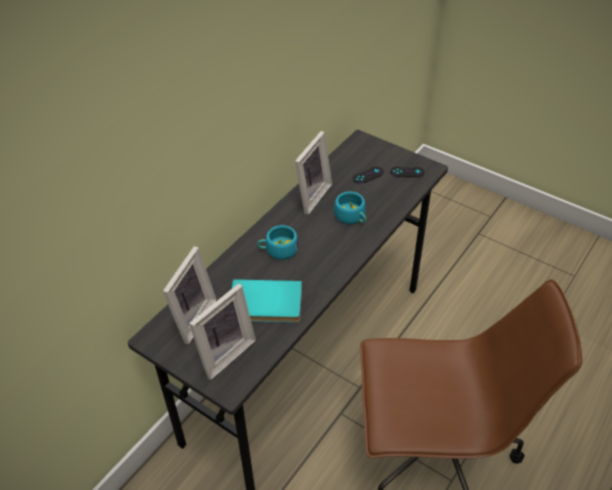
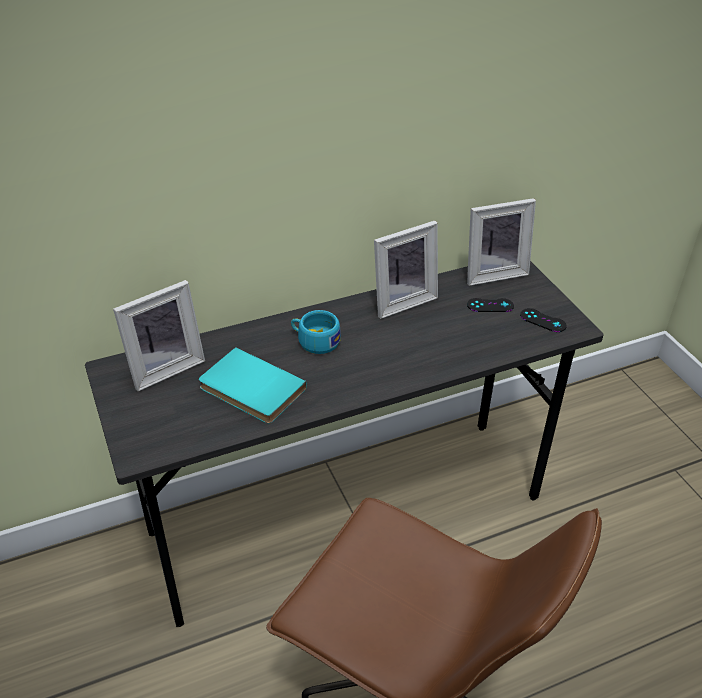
camera: 30 degrees right, 5 degrees down
picture frame [189,283,256,380] -> picture frame moved to [467,198,536,286]
turquoise cup [334,192,366,224] -> none

